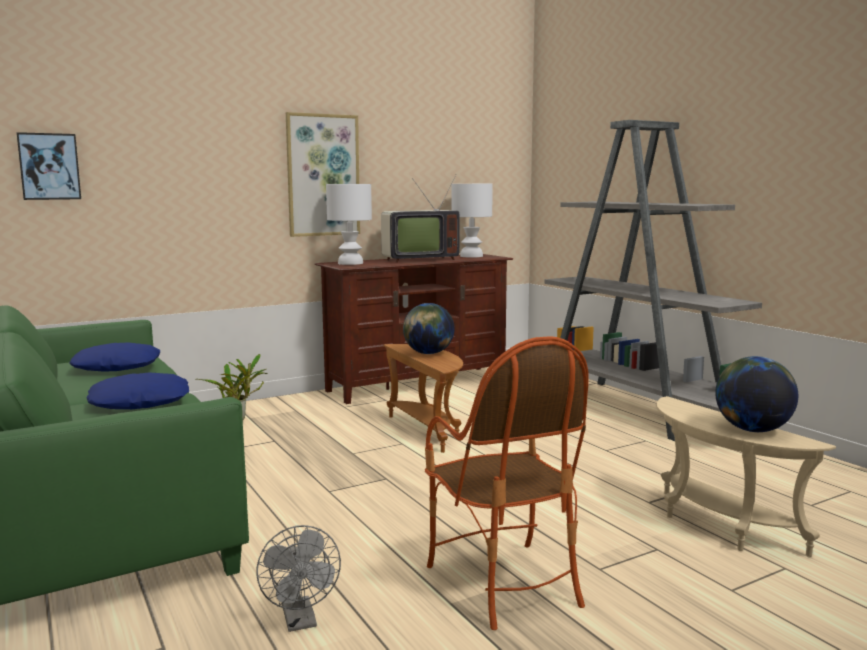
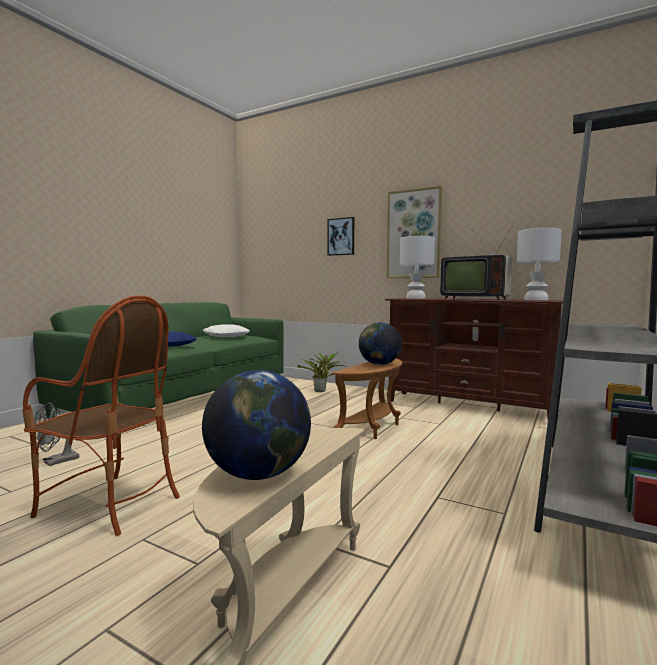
camera: 60 degrees right, 5 degrees down
picture [17,132,81,200] -> picture moved to [327,217,354,256]
blue pillow [69,343,160,372] -> white pillow [202,324,250,337]
armchair [425,336,589,630] -> armchair turned 105 degrees counterclockwise [22,296,180,536]

